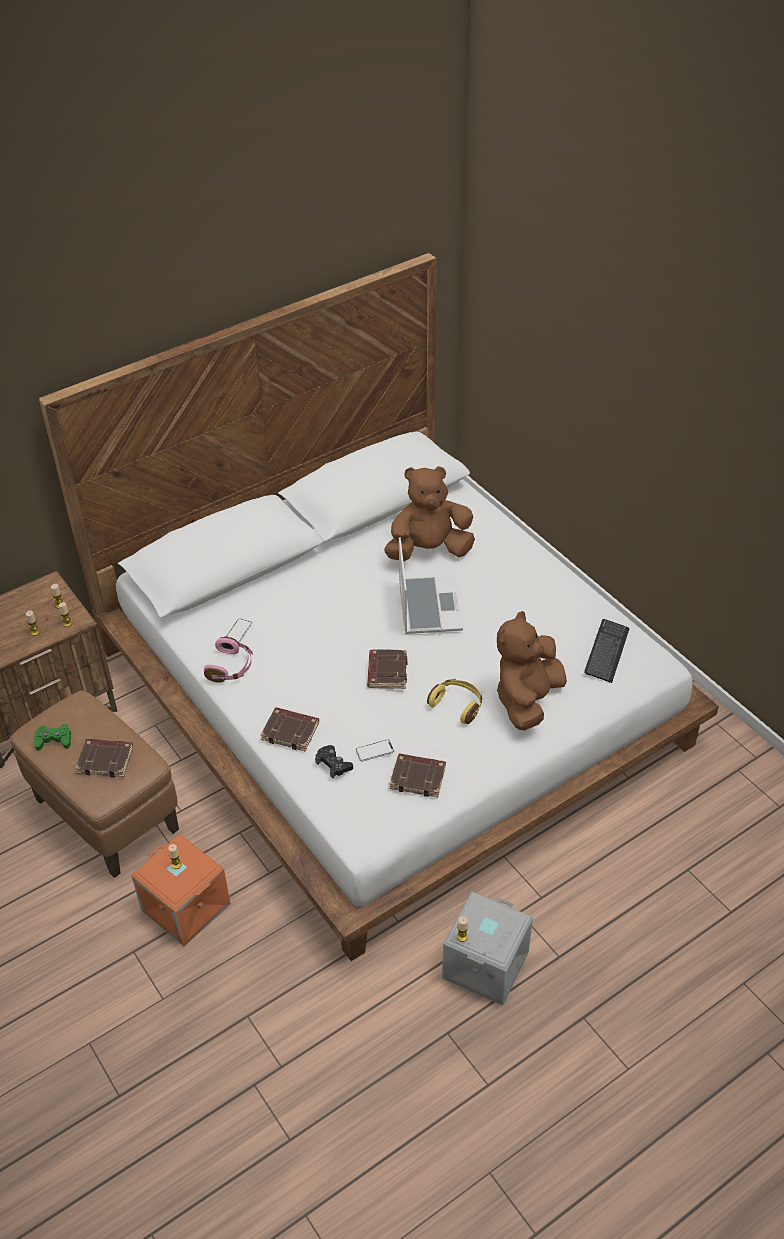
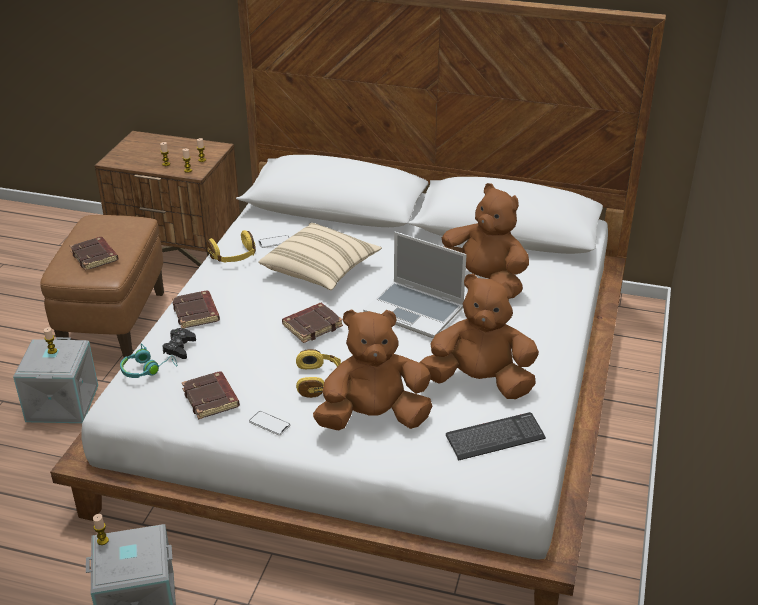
camera: 50 degrees right, 10 degrees down
green game controller [34,724,71,750] -> none
orange storage box [131,834,231,947] -> grey storage box [13,337,98,423]
pink headphones [204,637,253,683] -> yellow headphones [207,230,256,263]
phone [356,739,394,761] -> phone moved to [249,411,291,435]
laptop [399,537,463,634] -> laptop turned 75 degrees clockwise [363,232,467,338]
none -> turquoise headphones [120,343,177,378]
none -> beige pillow [259,223,382,290]
none -> brown plush toy [419,274,539,399]

